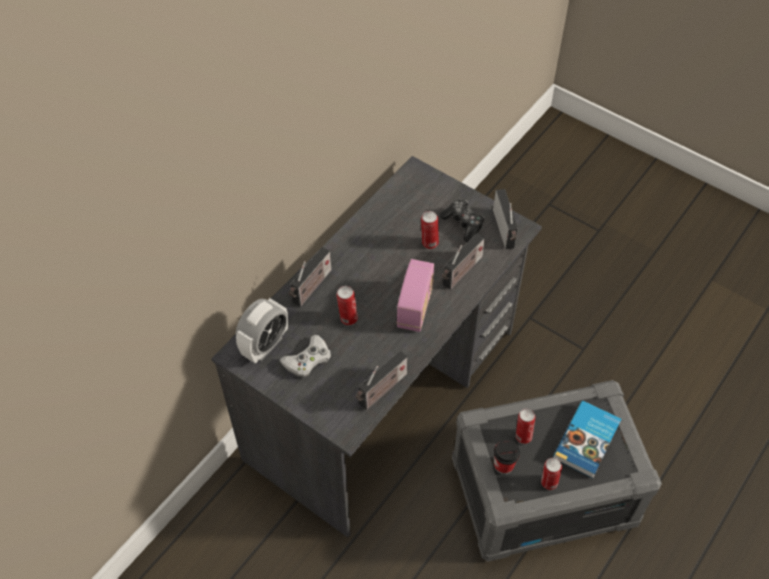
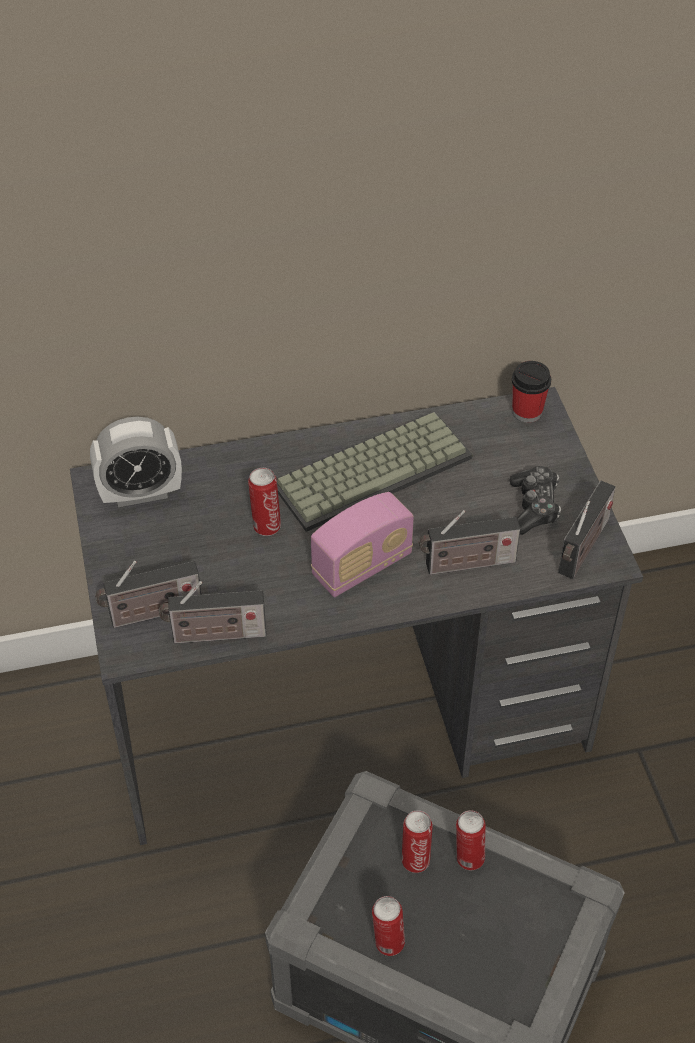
camera: 40 degrees right, 5 degrees down
white game controller [280,335,331,378] -> none
radio [289,247,331,307] -> radio moved to [95,561,201,628]
can [421,211,439,249] -> can moved to [456,810,486,870]
cup [494,439,520,474] -> cup moved to [512,361,551,423]
book [553,401,621,478] -> none
none -> keyboard [277,412,473,532]

